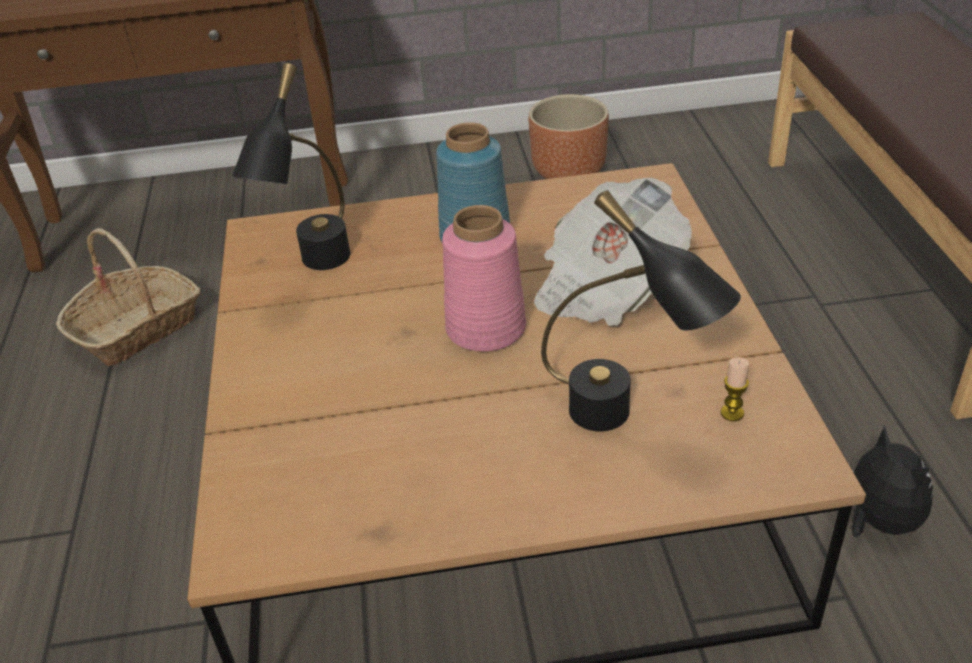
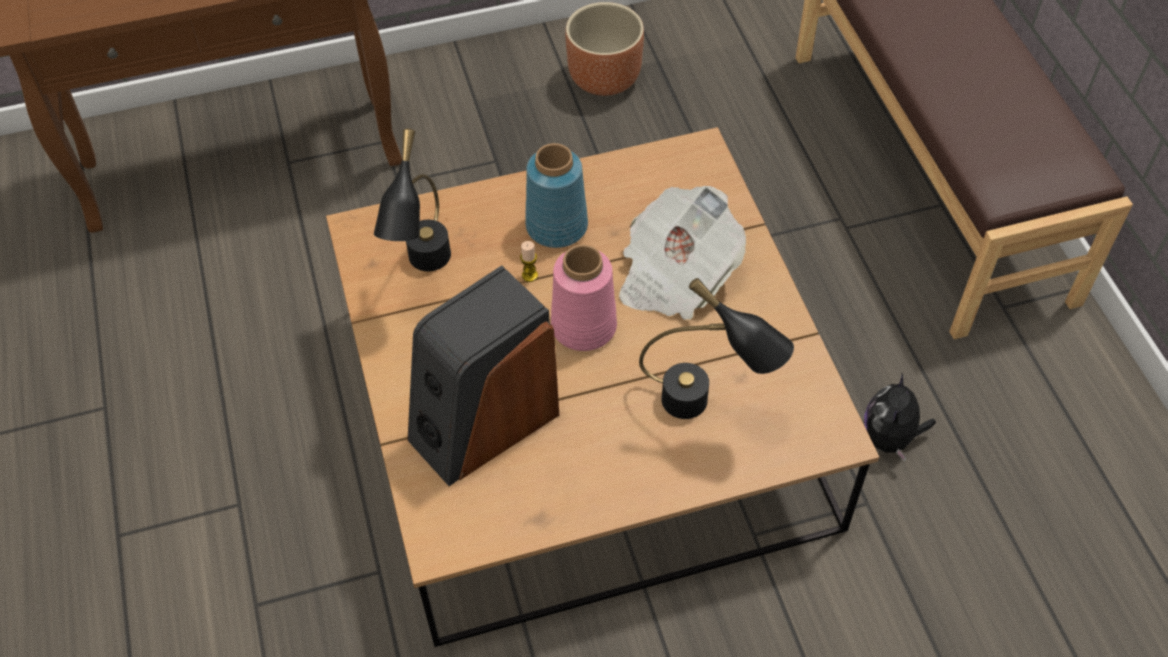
camera: 10 degrees left, 15 degrees up
basket [56,228,200,366] -> none
candle [721,357,749,421] -> candle moved to [520,241,538,282]
plush toy [852,426,934,538] -> plush toy turned 135 degrees counterclockwise [864,374,936,461]
none -> speaker [407,265,559,486]

